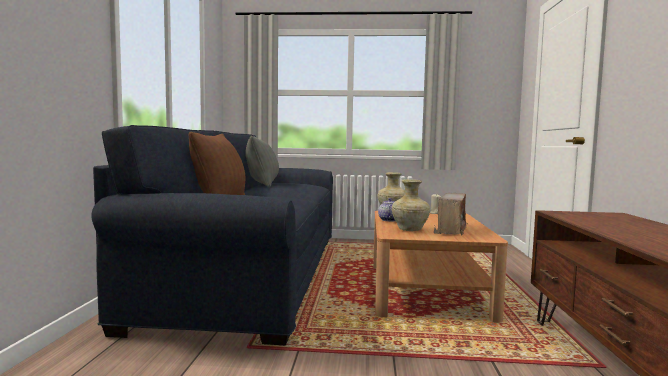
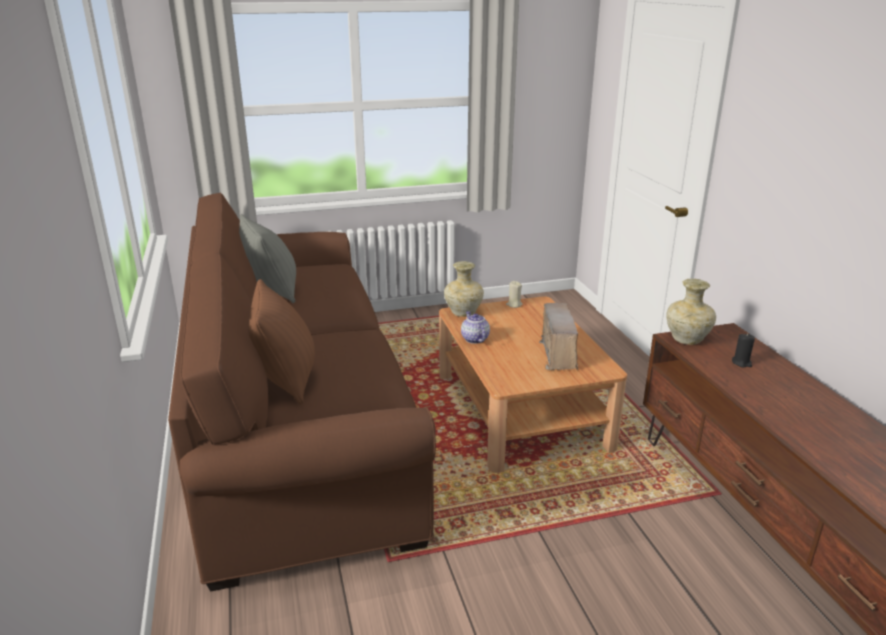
camera: 20 degrees left, 20 degrees up
blue sofa [91,125,333,345] -> brown sofa [168,192,436,591]
beige vase [392,179,430,231] -> beige vase moved to [666,279,716,345]
none -> black candle [732,333,755,368]

